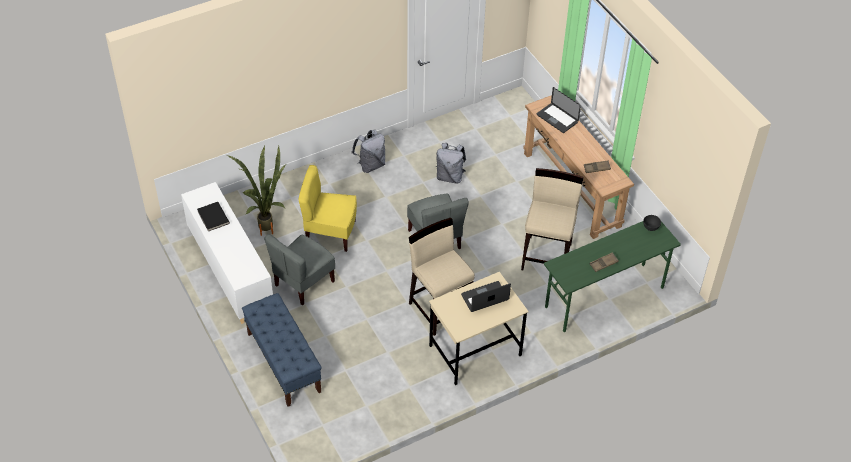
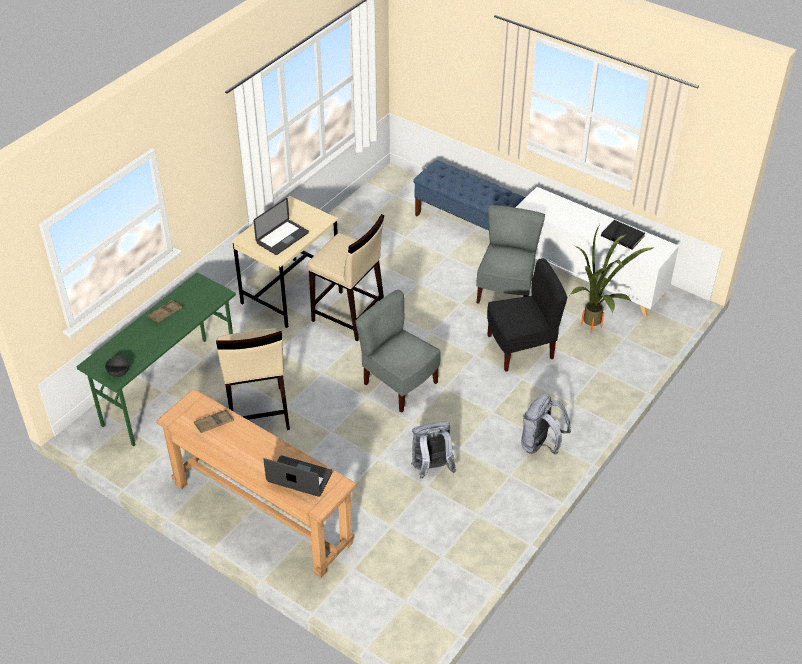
camera: 155 degrees right, 5 degrees down
yellow chair [299,165,357,252] -> black chair [487,258,567,372]

